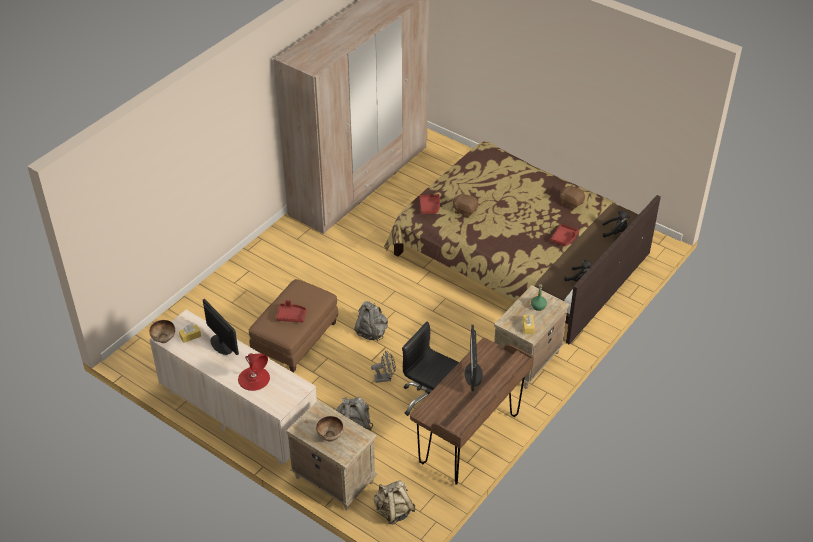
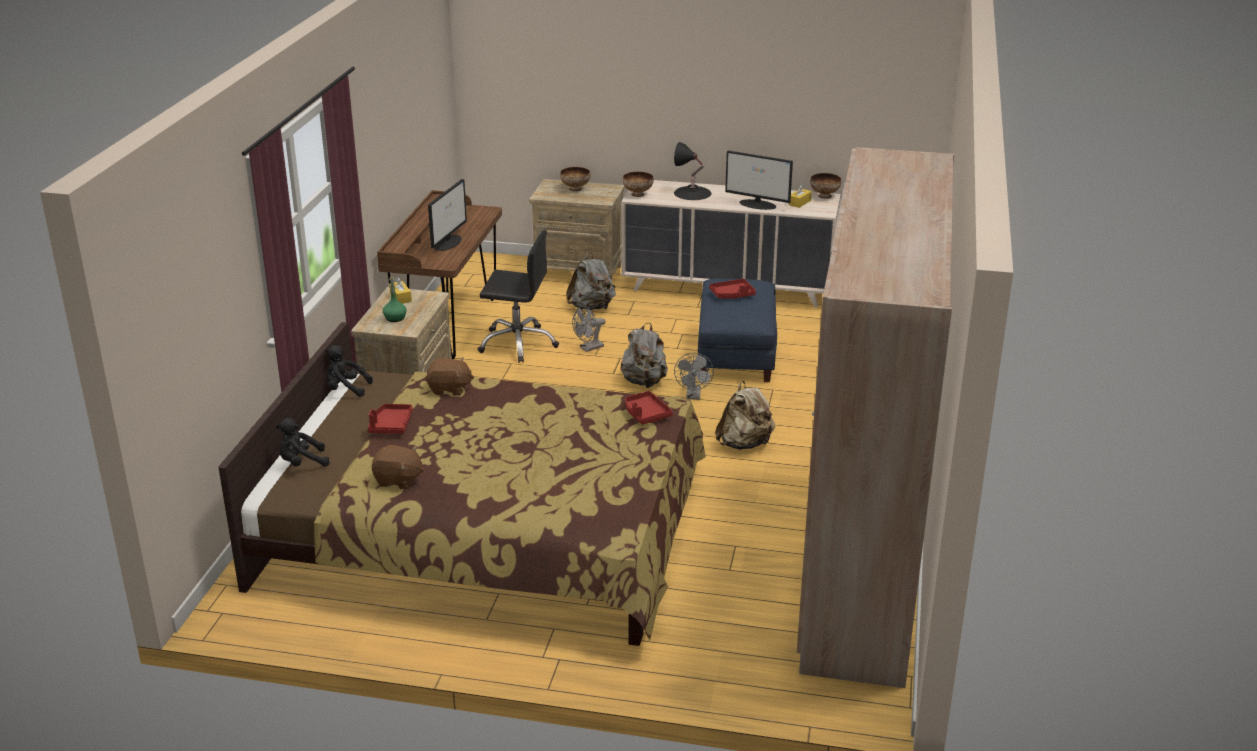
camera: 155 degrees right, 15 degrees down
red table lamp [238,353,270,391] -> black table lamp [674,142,711,200]
brown ottoman [249,279,338,373] -> blue ottoman [698,279,777,382]
beige backpack [374,480,415,524] -> beige backpack moved to [715,381,775,450]
brown plush toy [452,192,478,217] -> brown plush toy moved to [426,357,474,396]
monitor [464,325,483,391] -> monitor turned 45 degrees clockwise [428,179,467,251]
none -> bowl [623,171,654,197]
none -> grey fan [674,353,714,400]

